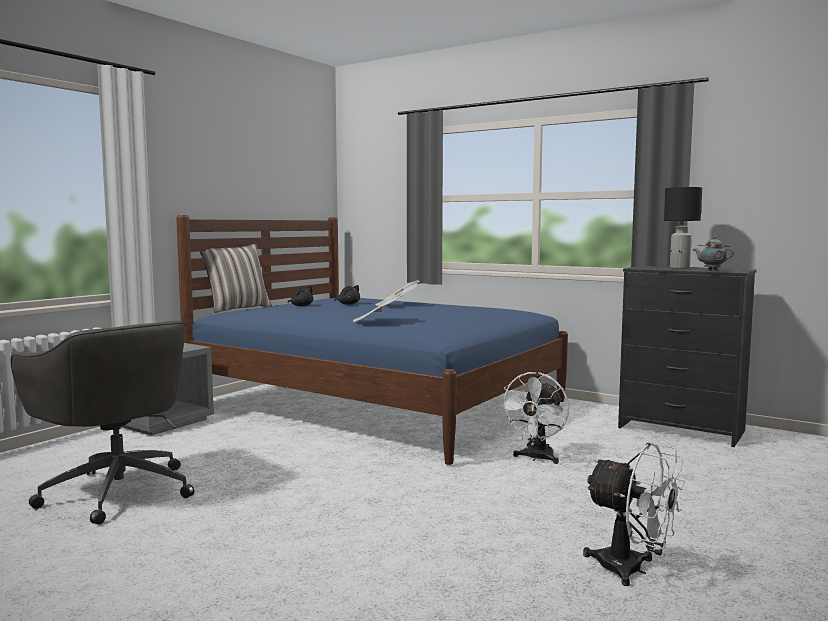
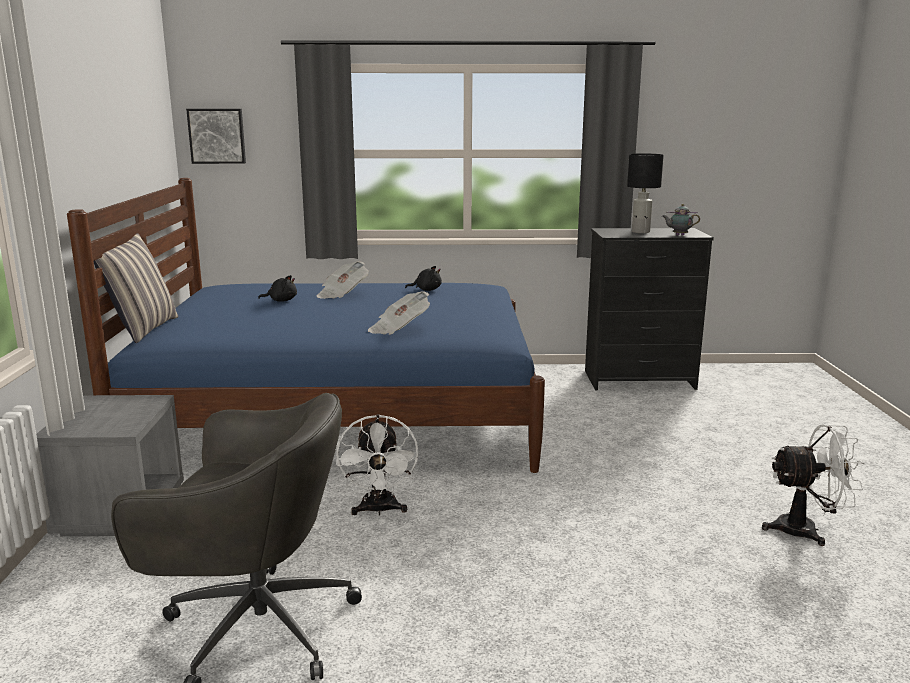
camera: 35 degrees left, 10 degrees up
black plush toy [288,286,314,306] -> black plush toy moved to [405,266,442,291]
white fan [499,372,569,464] -> white fan moved to [336,414,419,516]
none -> picture [186,109,246,164]

